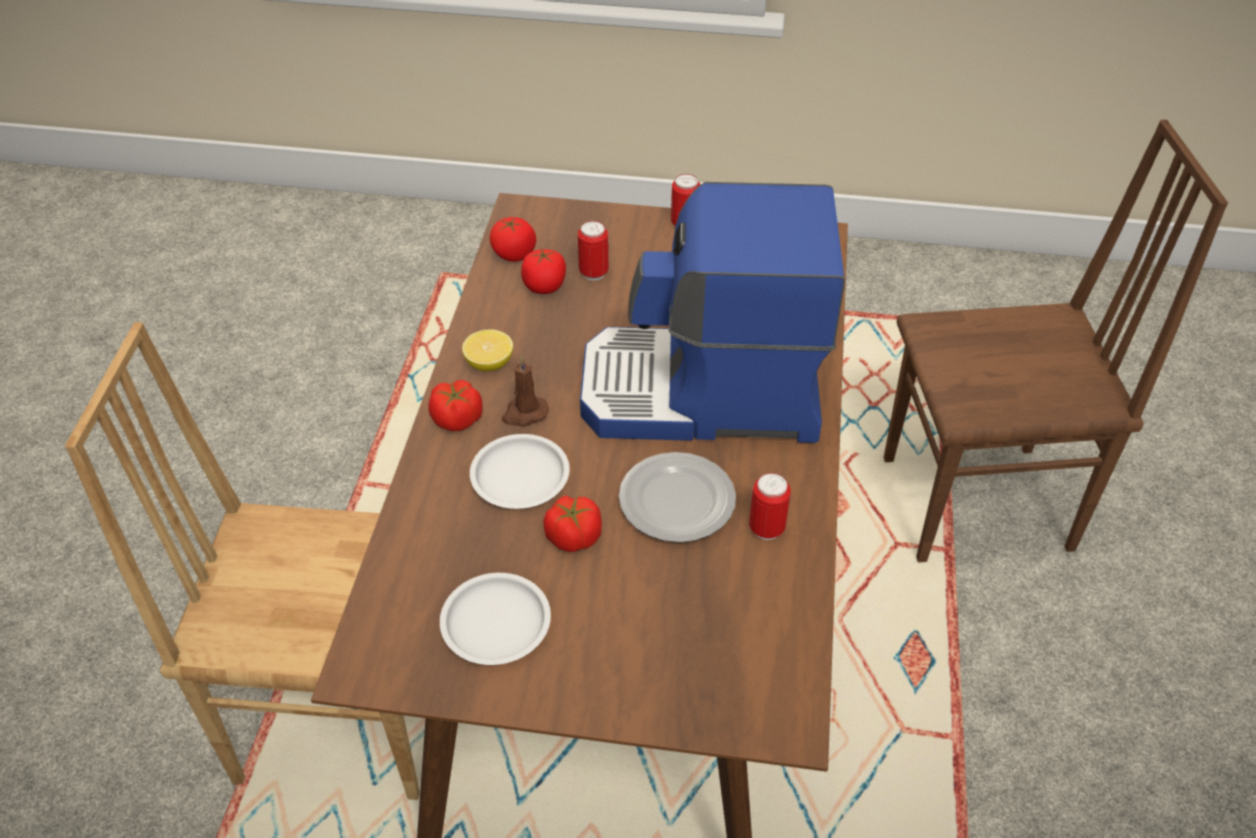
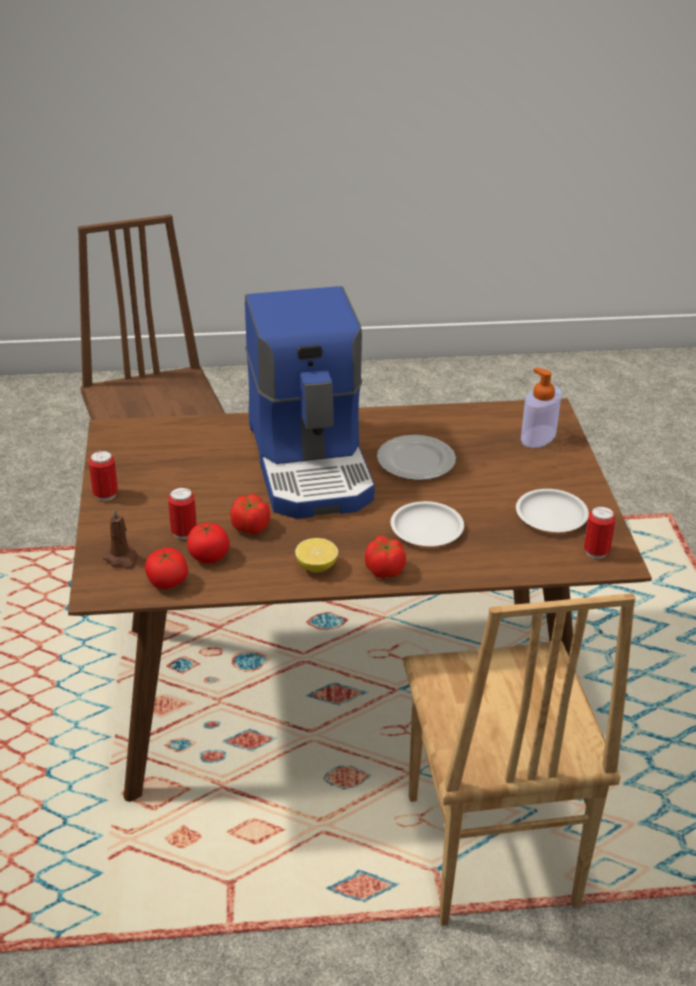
camera: 105 degrees left, 10 degrees down
brown candle [502,356,549,426] -> brown candle moved to [103,508,138,569]
tomato [543,495,602,552] -> tomato moved to [230,494,270,535]
can [749,473,791,540] -> can moved to [584,506,616,558]
none -> soap dispenser [521,368,562,448]

